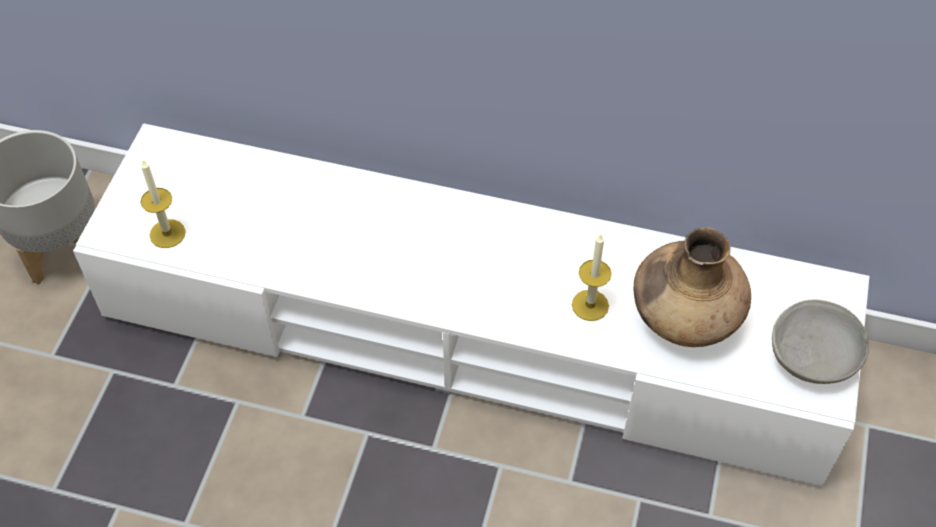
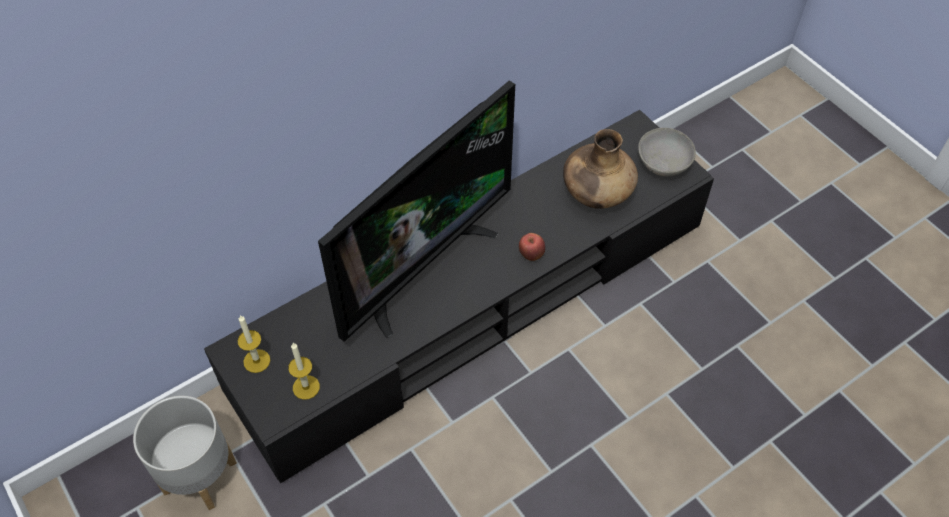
camera: 50 degrees left, 0 degrees up
white tv stand [73,123,870,486] -> black tv stand [204,110,714,483]
candle [572,234,612,321] -> candle moved to [238,315,270,373]
none -> television [318,81,515,342]
none -> apple [519,233,545,261]

